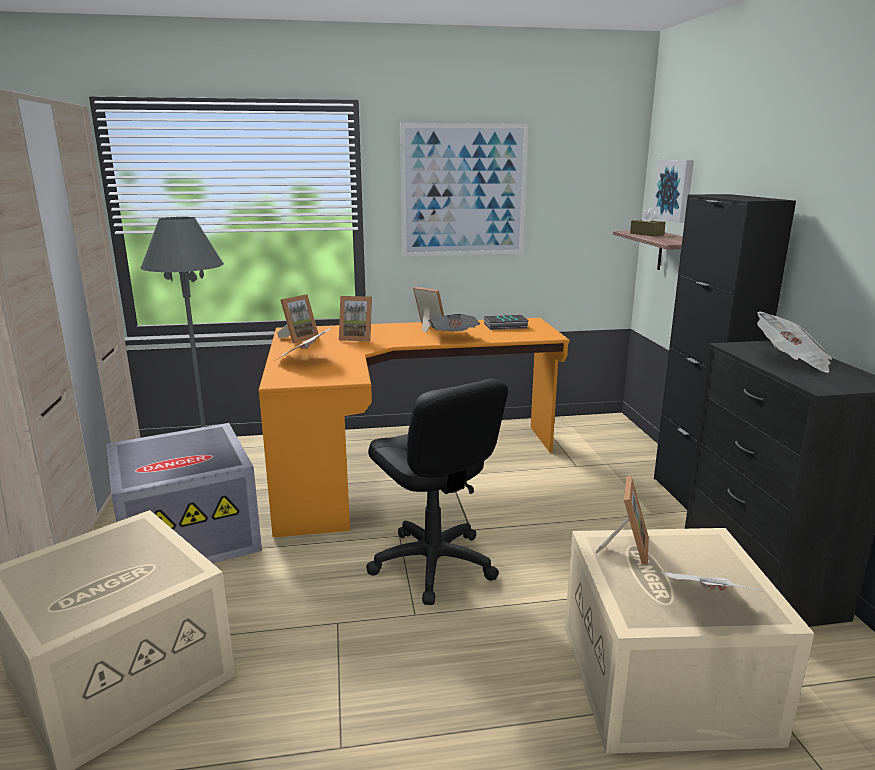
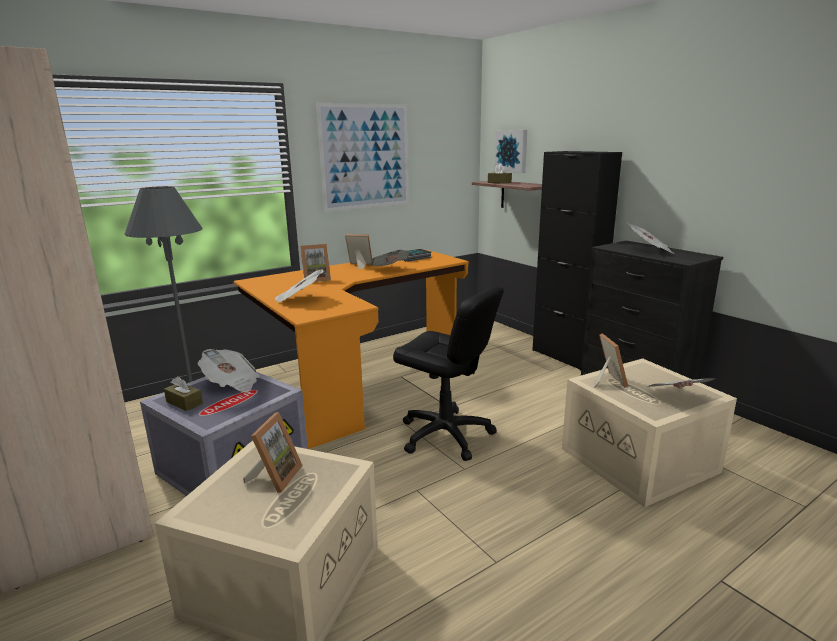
camera: 25 degrees left, 0 degrees up
picture frame [277,294,319,343] -> picture frame moved to [243,412,303,493]
none -> brown tissue box [164,376,203,411]
none -> newspaper [198,349,260,392]

